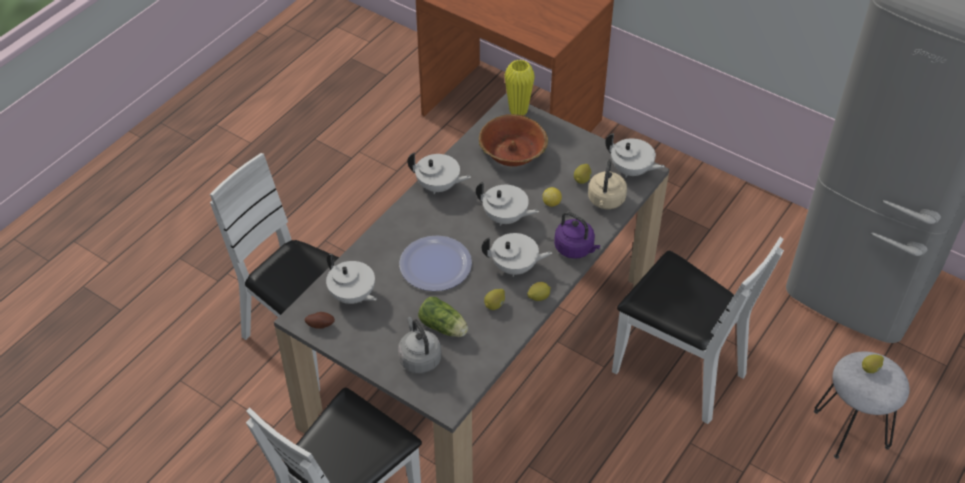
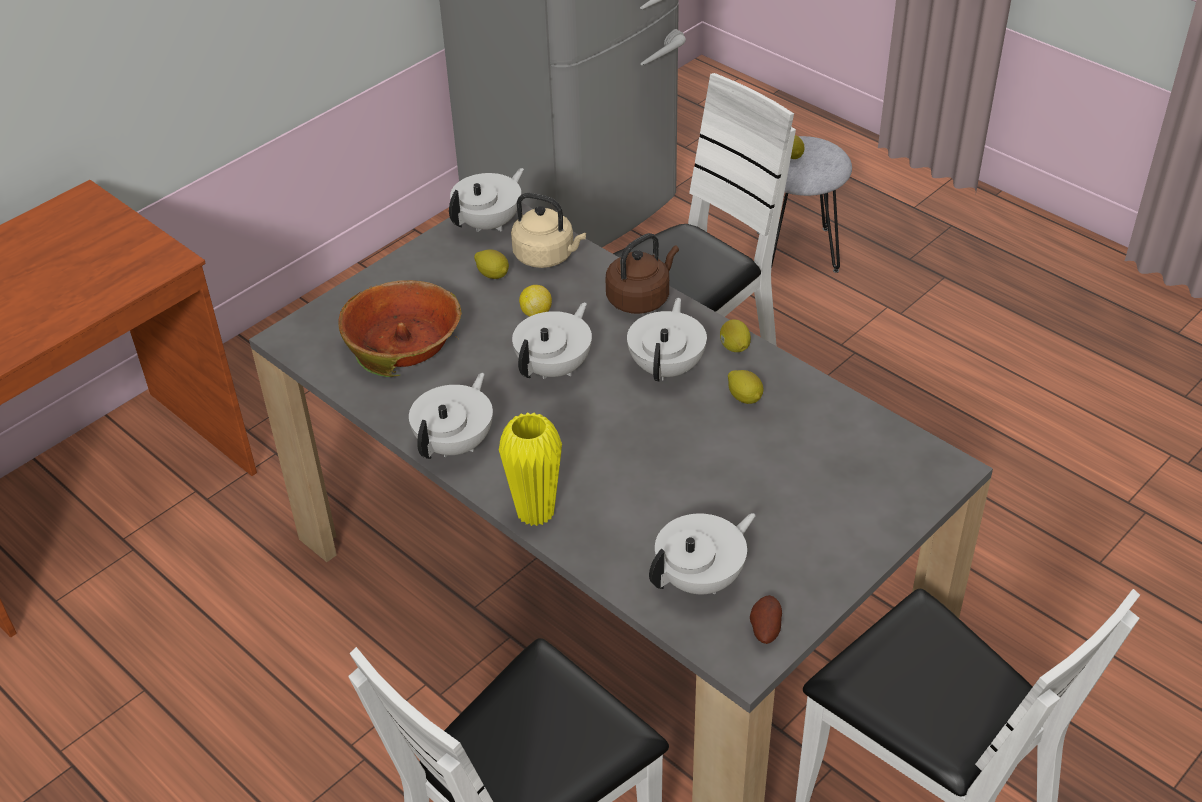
camera: 80 degrees left, 5 degrees down
grey kettle [398,317,441,373] -> none
plate [399,235,472,291] -> none
lettuce [418,297,468,337] -> none
yellow vase [504,60,535,116] -> yellow vase moved to [499,412,562,526]
purple kettle [554,211,600,259] -> brown kettle [606,233,679,314]

